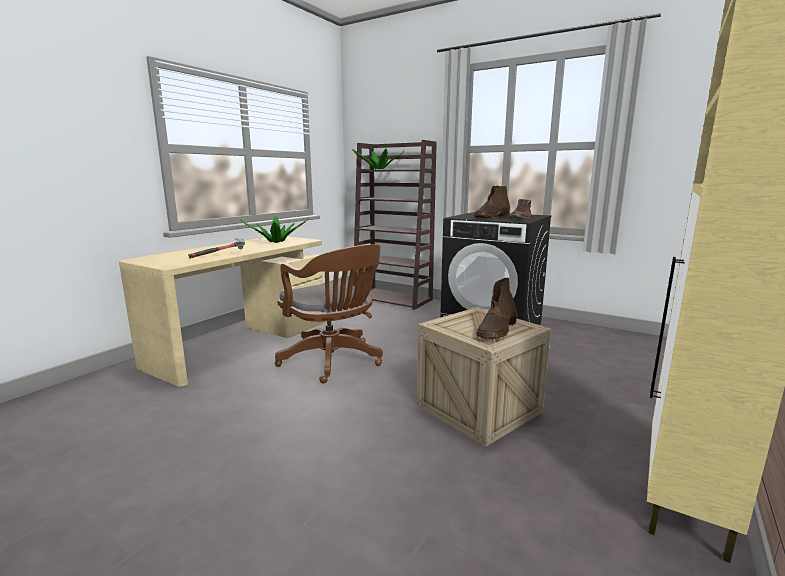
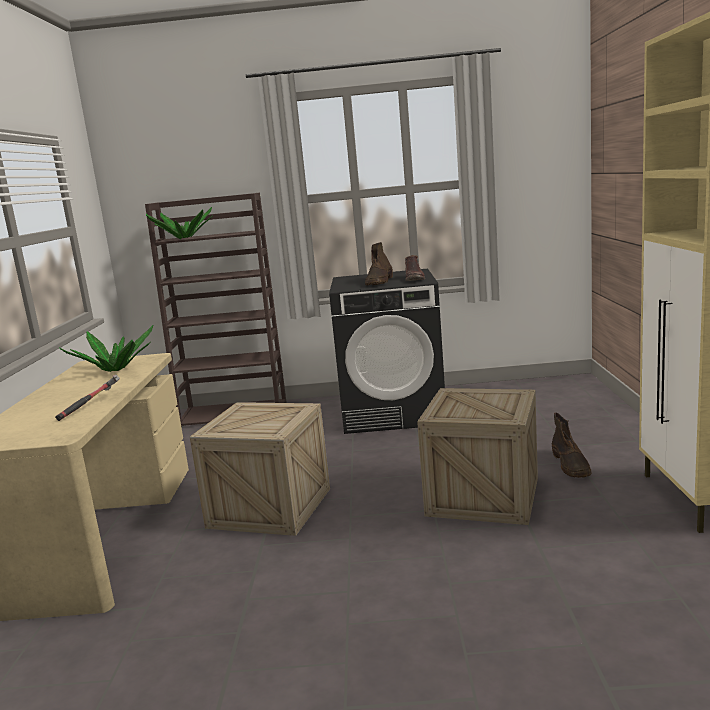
camera: 30 degrees left, 0 degrees up
brown office chair [275,244,383,383] -> crate [190,402,330,536]
brown boot [476,278,517,339] -> brown boot moved to [552,412,592,478]

